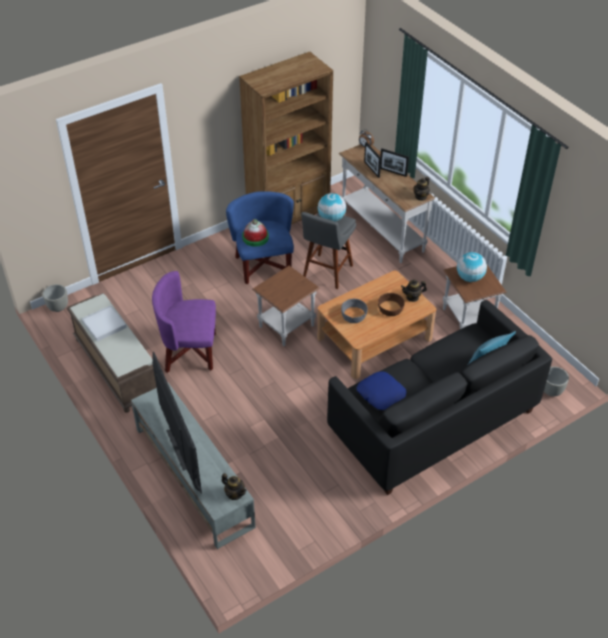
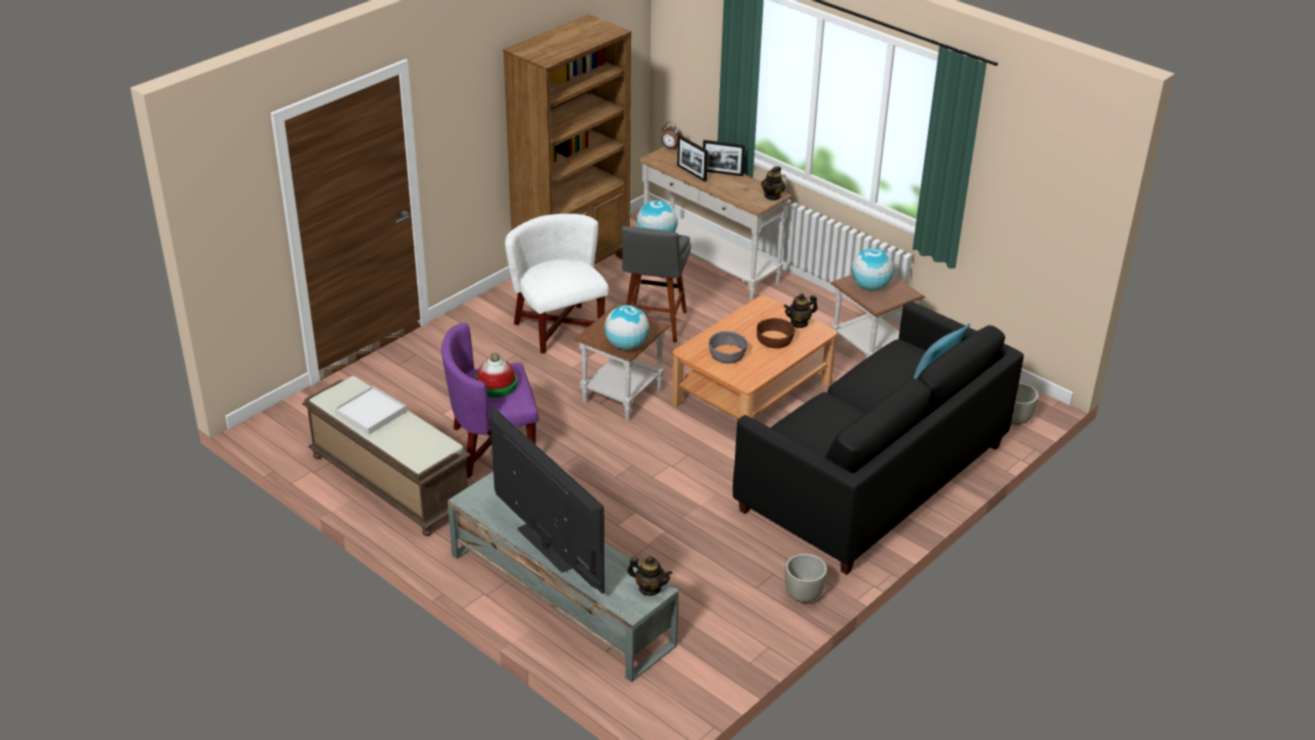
camera: 15 degrees left, 10 degrees down
grey planter [43,284,68,312] -> grey planter moved to [785,554,827,603]
blue armchair [226,191,294,284] -> white armchair [505,214,609,354]
hat [242,219,269,247] -> hat moved to [475,353,518,398]
blue pillow [357,371,407,410] -> none
none -> globe [604,305,649,350]

